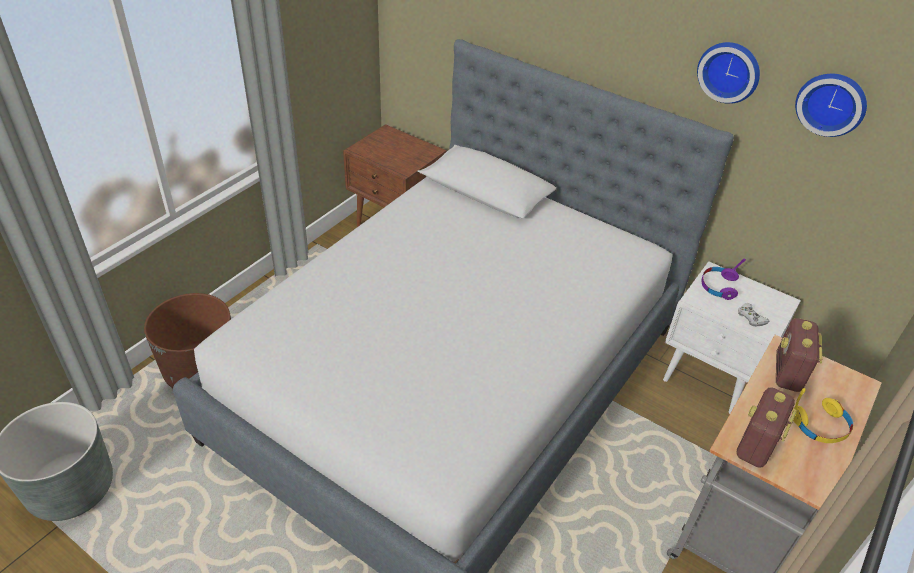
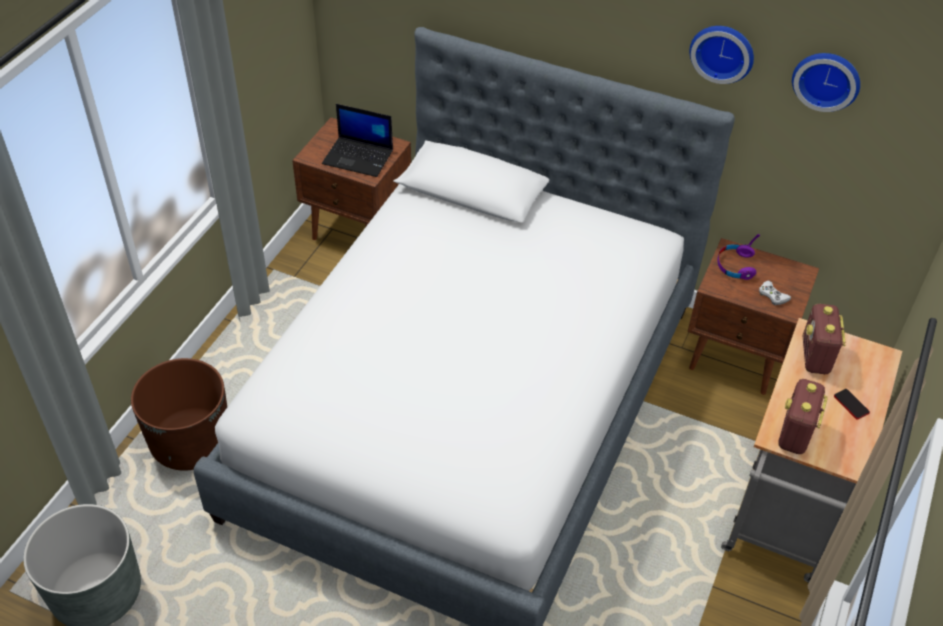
camera: 10 degrees left, 5 degrees up
white nightstand [663,261,801,414] -> brown nightstand [688,238,819,395]
yellow headphones [792,388,853,443] -> phone [834,389,870,420]
none -> laptop [322,104,393,177]

